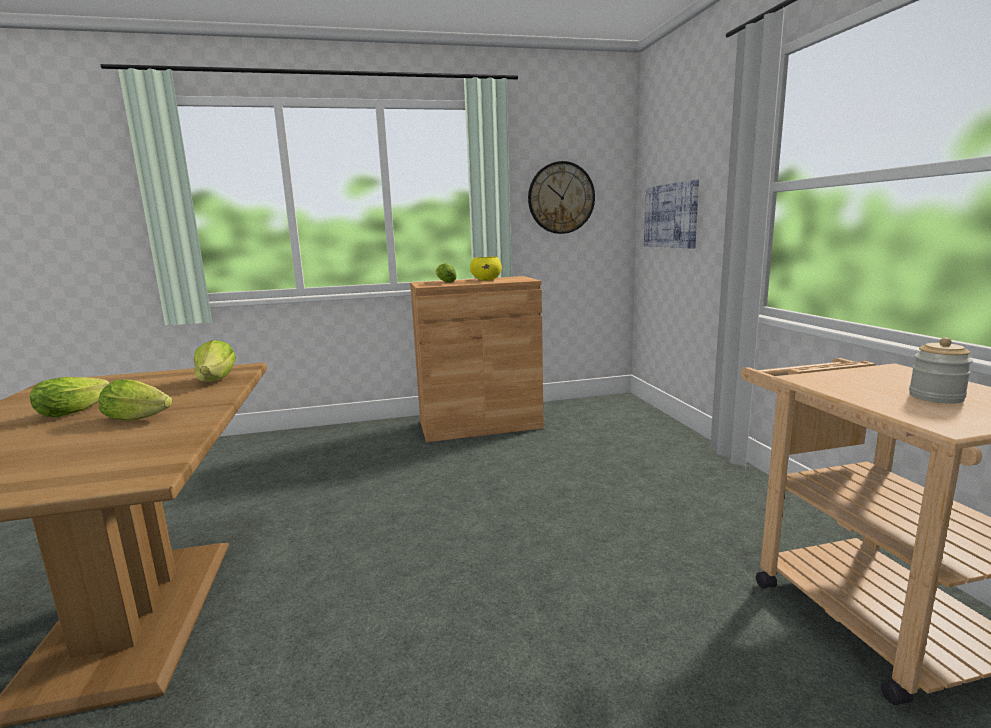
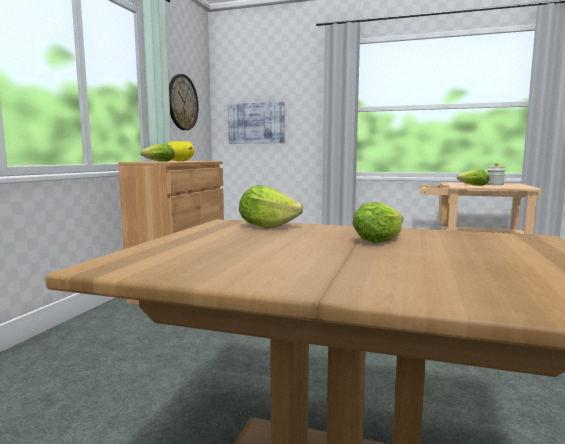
camera: 60 degrees left, 5 degrees down
lettuce [30,377,109,417] -> lettuce moved to [457,170,489,186]

